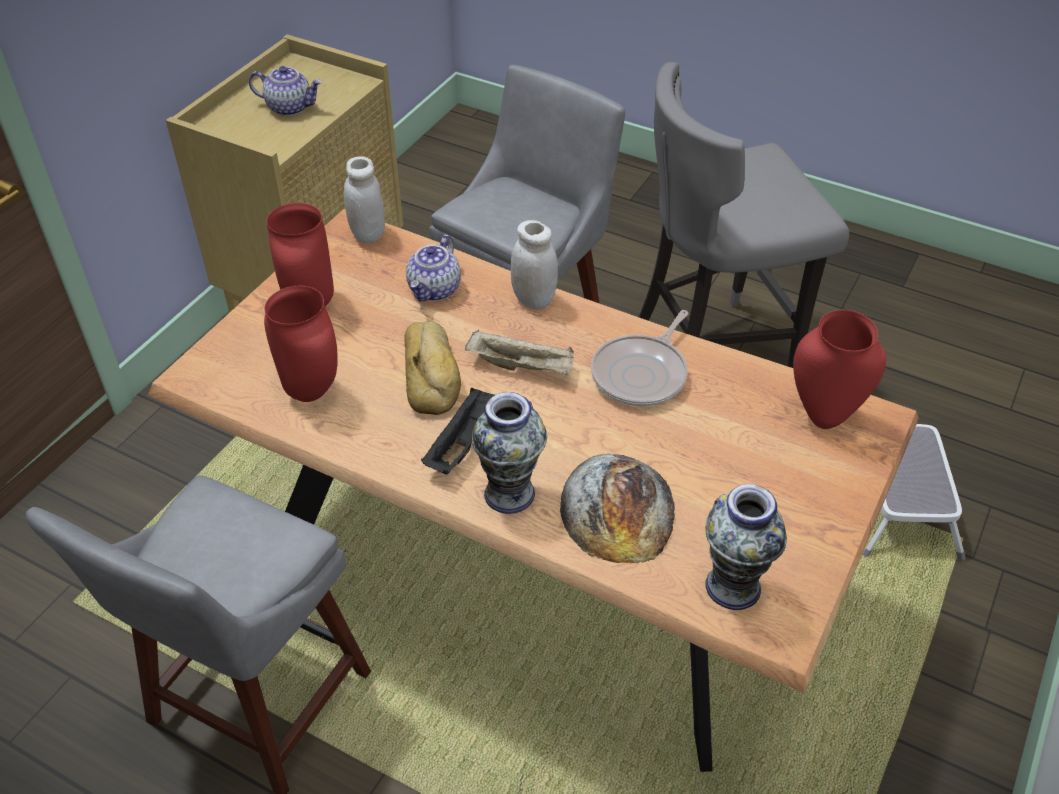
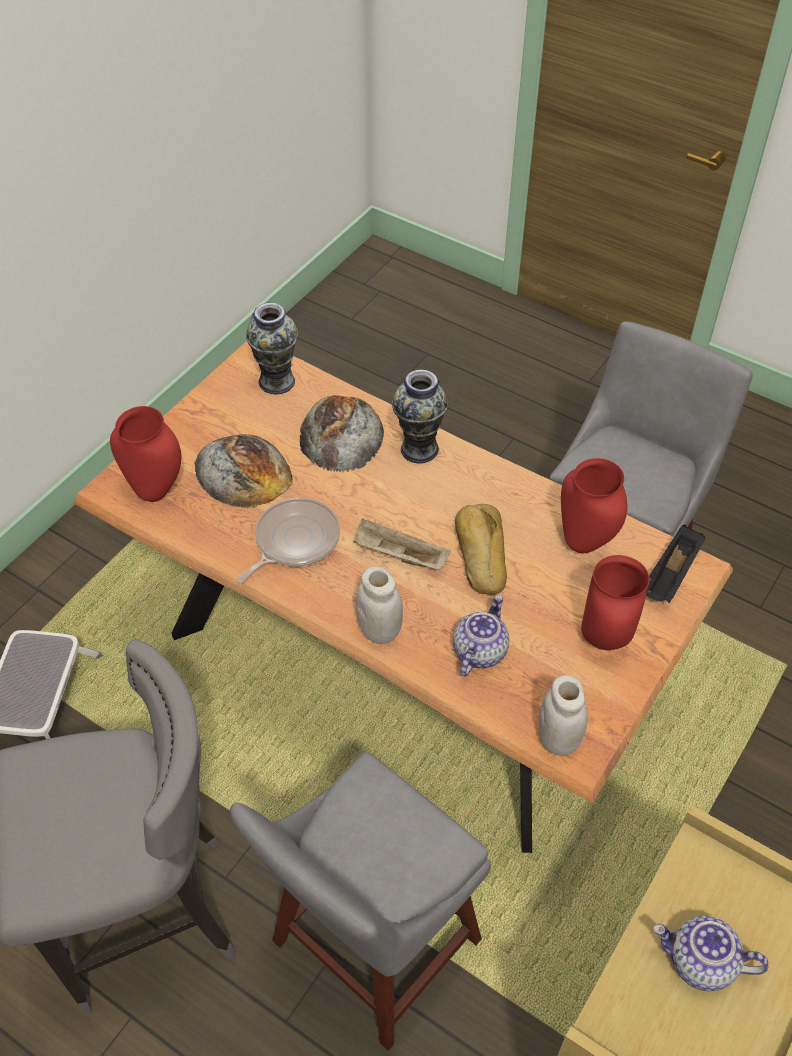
camera: 175 degrees left, 5 degrees up
black tray [421,388,495,475] -> black tray moved to [646,525,706,603]
none -> bread [194,434,292,508]

